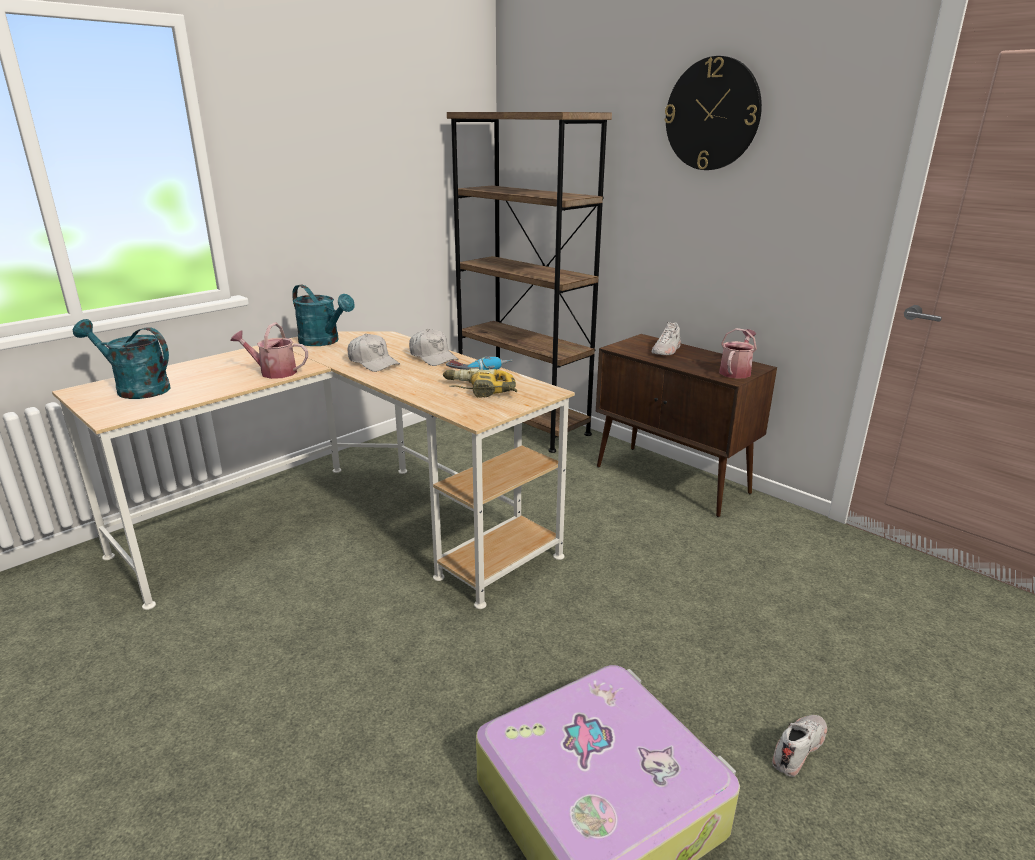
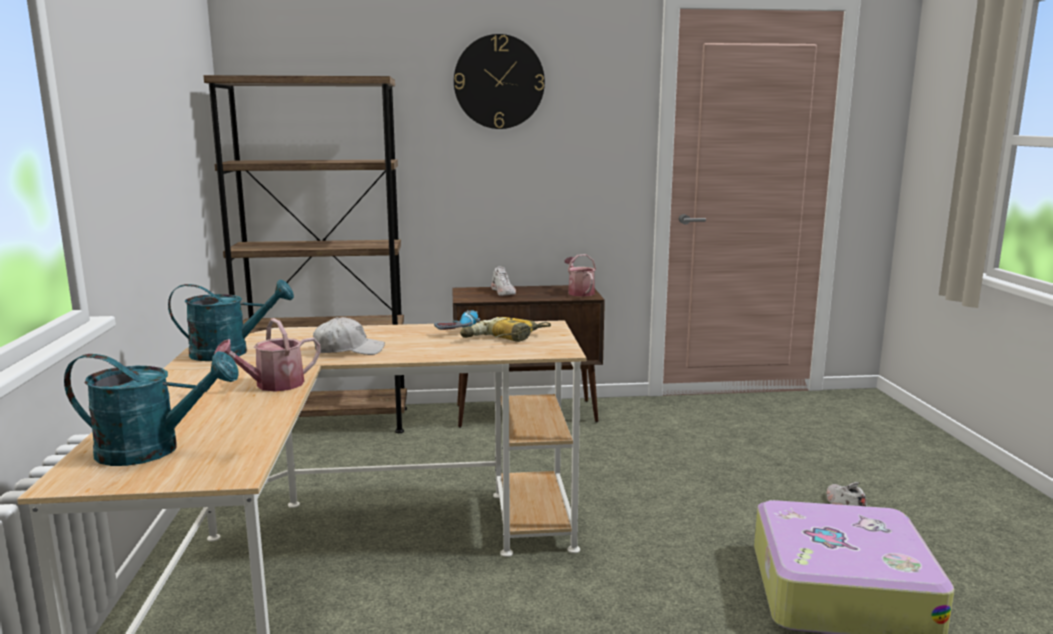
camera: 50 degrees left, 10 degrees down
turquoise watering can [73,319,171,399] -> turquoise watering can turned 150 degrees counterclockwise [64,351,239,466]
white cap [409,329,459,366] -> none

